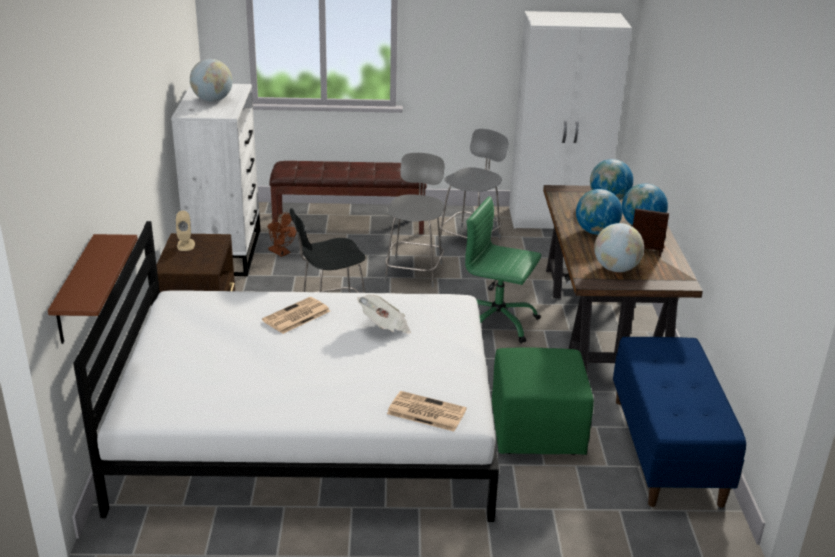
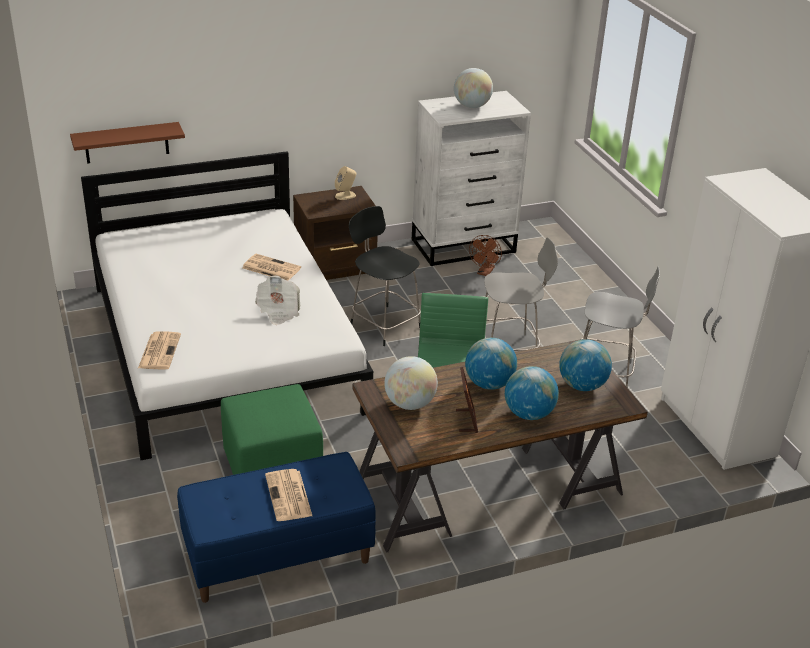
camera: 70 degrees right, 5 degrees up
brown bench [270,161,427,234] -> none
none -> newspaper [265,469,312,521]

